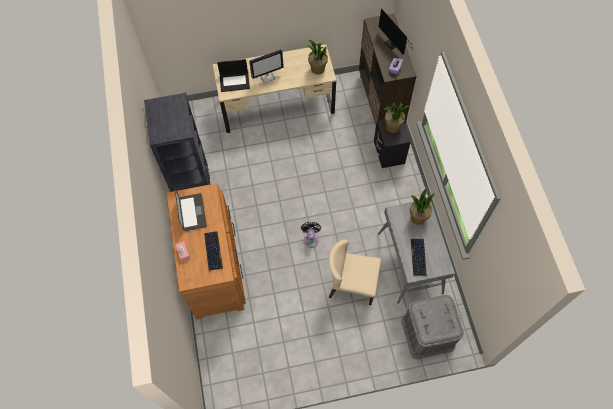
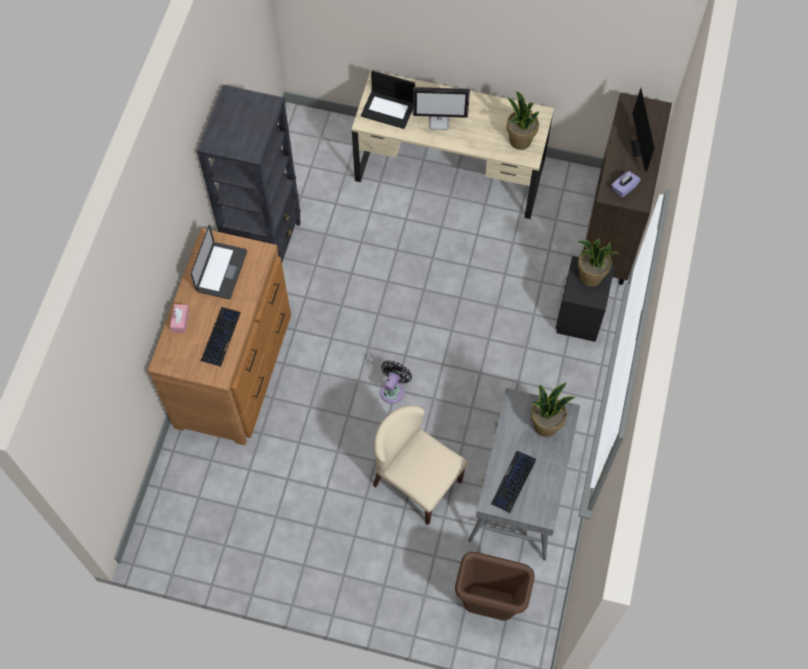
camera: 25 degrees right, 0 degrees up
grey storage box [401,295,464,359] -> brown trash can [455,552,535,621]

